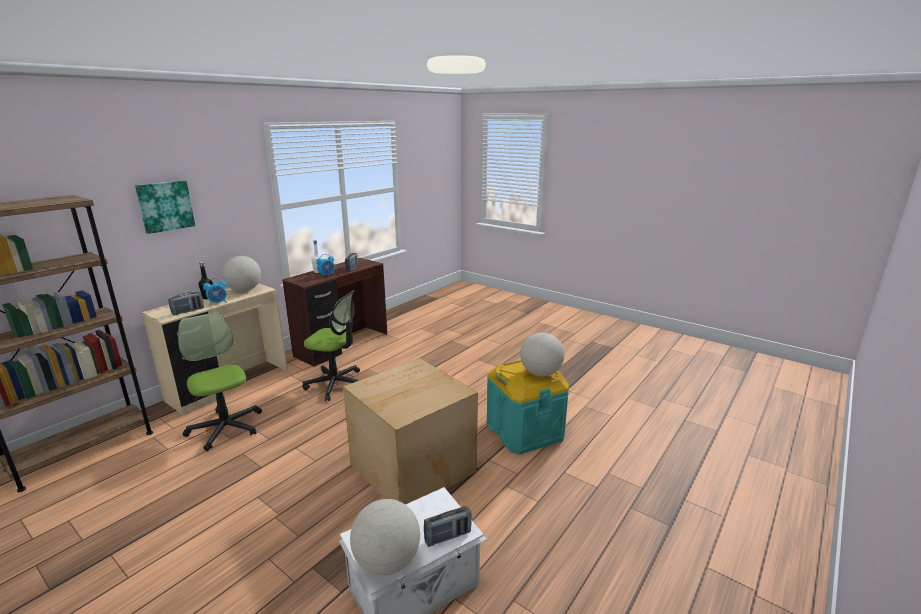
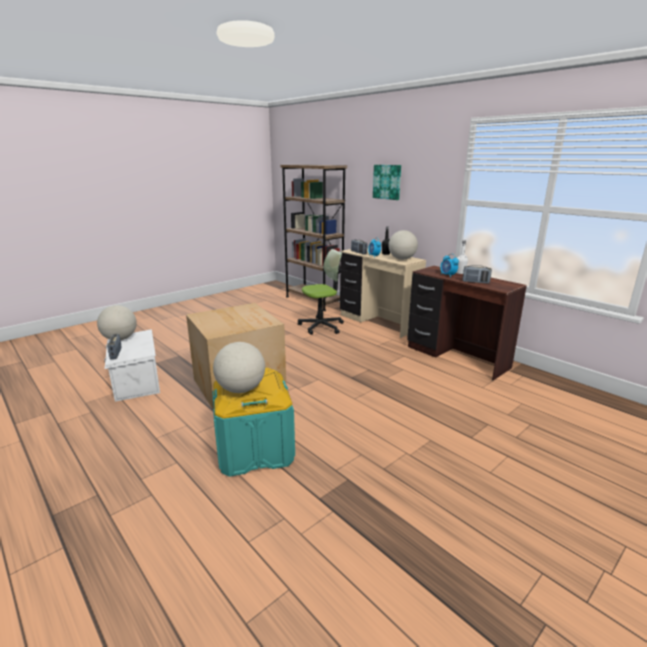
camera: 100 degrees right, 0 degrees up
office chair [303,290,360,401] -> none

